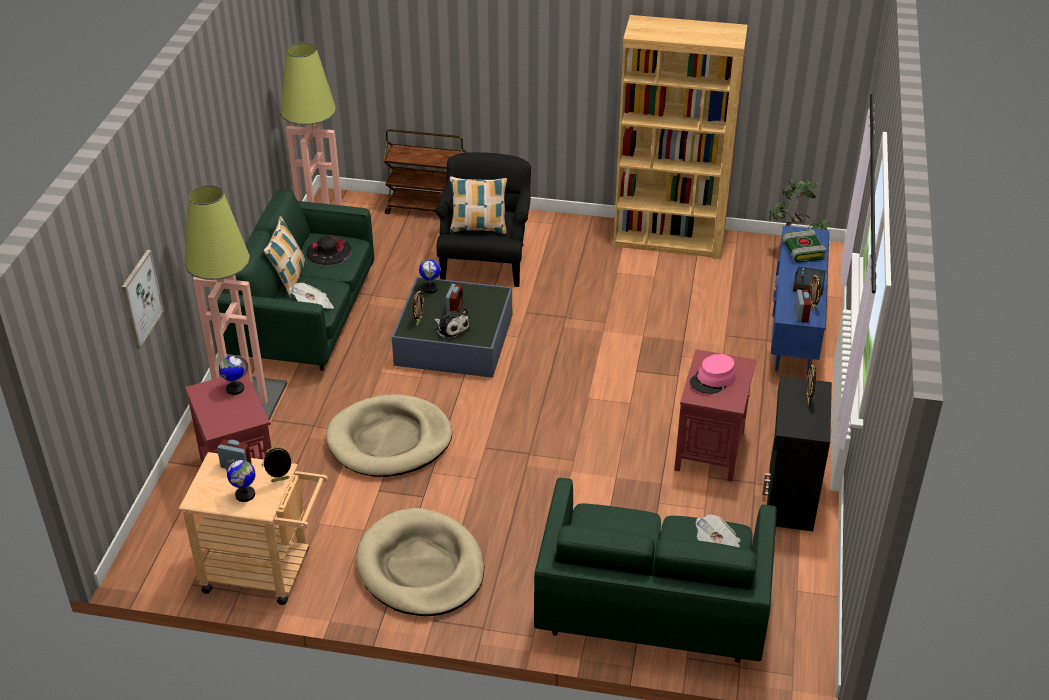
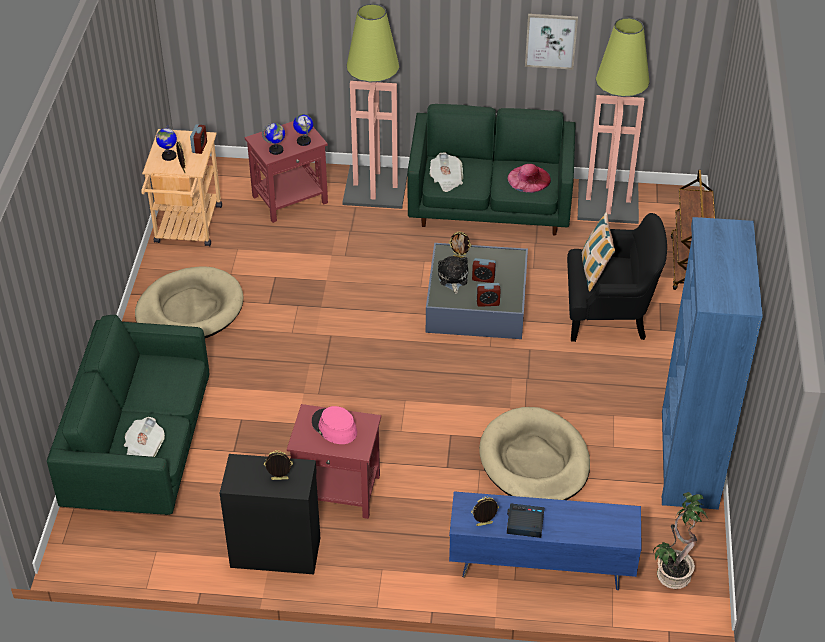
camera: 85 degrees right, 5 degrees up
picture [122,250,164,349] -> picture moved to [525,14,578,70]
pillow [264,216,307,298] -> none
black hat [306,236,352,266] -> pink hat [507,164,551,193]
beige dog bed [326,394,452,477] -> beige dog bed moved to [479,407,590,500]
globe [419,259,441,293] -> globe moved to [262,123,285,155]
plush toy [434,308,470,340] -> plush toy turned 135 degrees clockwise [438,256,468,294]
brown bookcase [613,15,748,259] -> blue bookcase [662,217,763,510]
book [782,230,826,262] -> none
alarm clock [794,290,811,322] -> alarm clock moved to [477,283,501,307]

